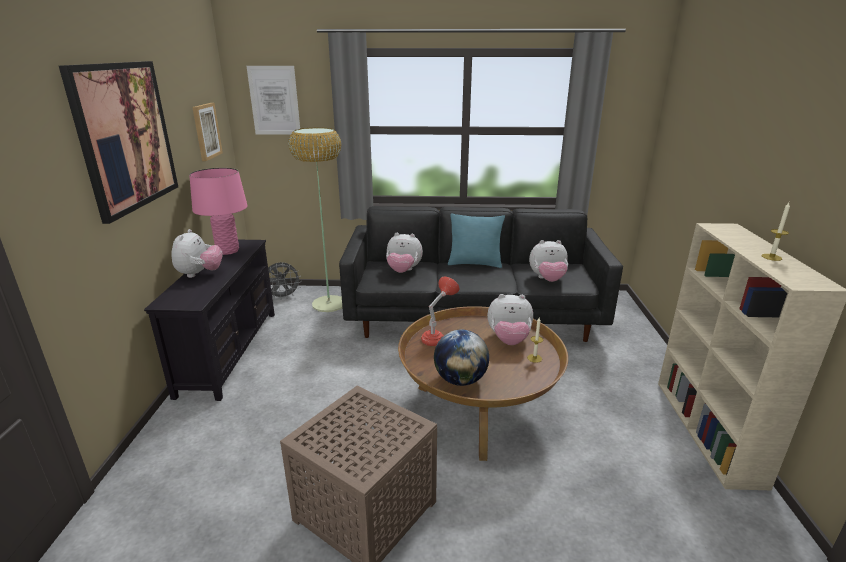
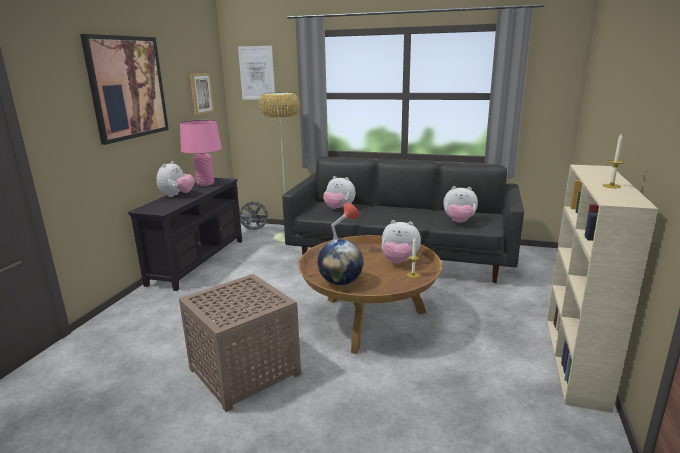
camera: 15 degrees right, 5 degrees down
turquoise pillow [448,213,505,268] -> none

